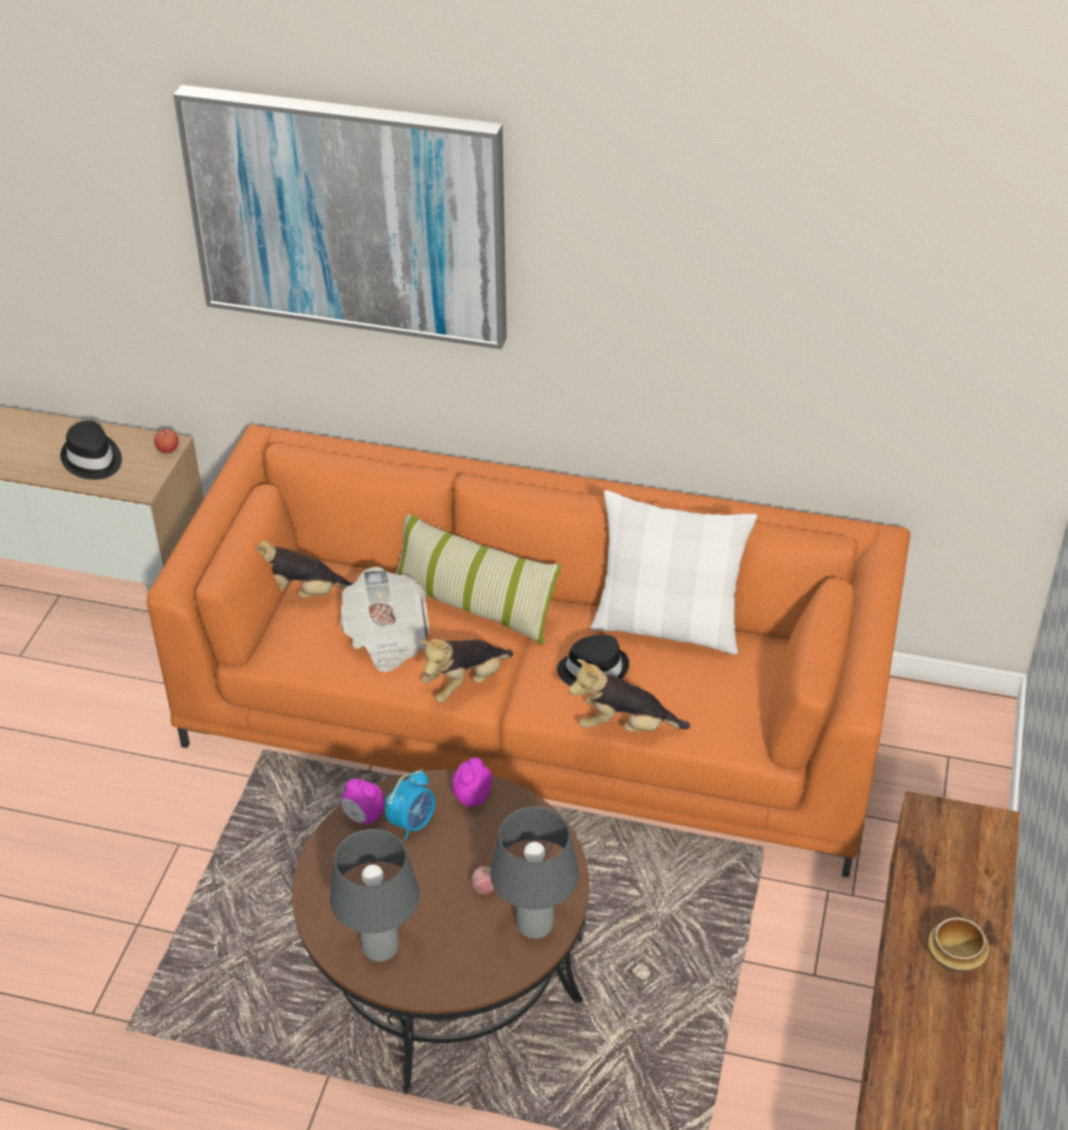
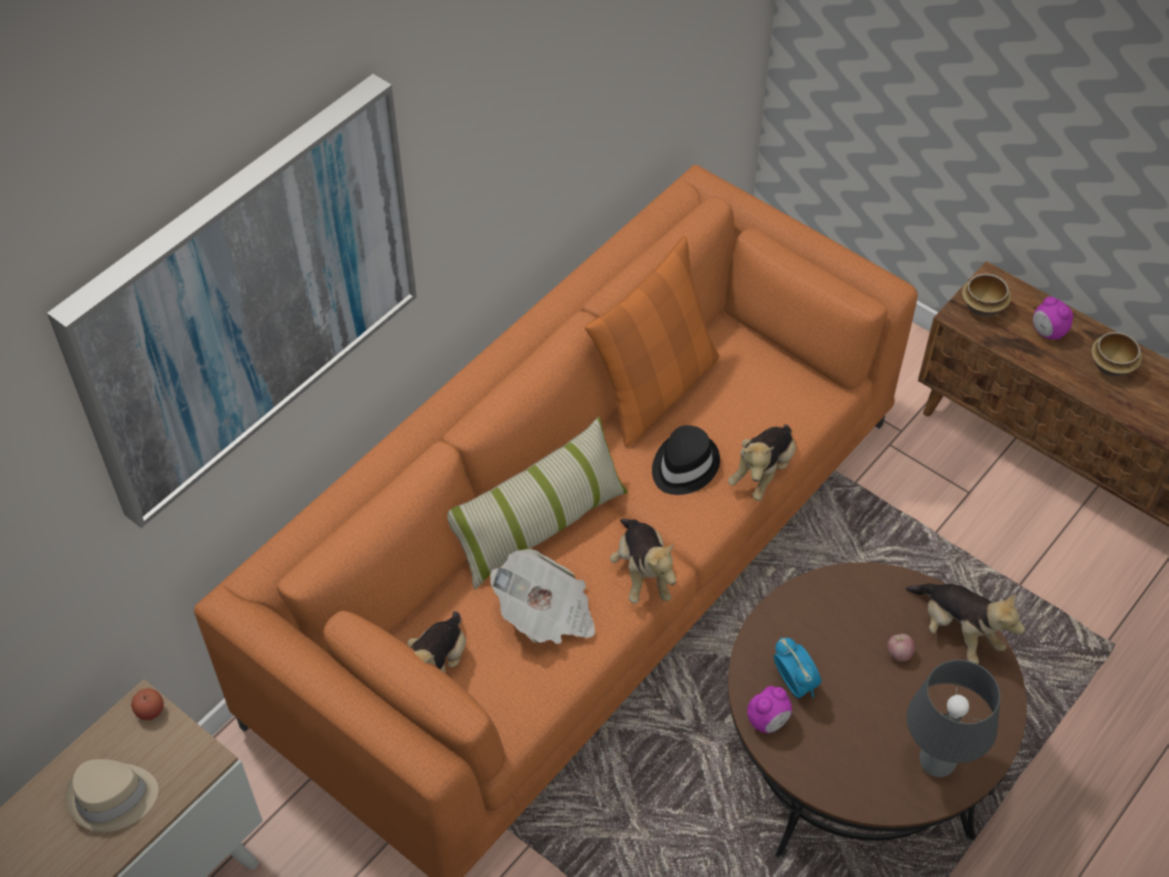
camera: 65 degrees left, 10 degrees up
black hat [61,420,122,480] -> beige hat [66,759,158,832]
alarm clock [452,757,492,808] -> alarm clock moved to [1033,297,1073,340]
grey table lamp [490,807,579,939] -> plush toy [906,583,1025,664]
white pillow [591,490,757,655] -> orange pillow [585,236,719,447]
none -> bowl [962,274,1011,317]

